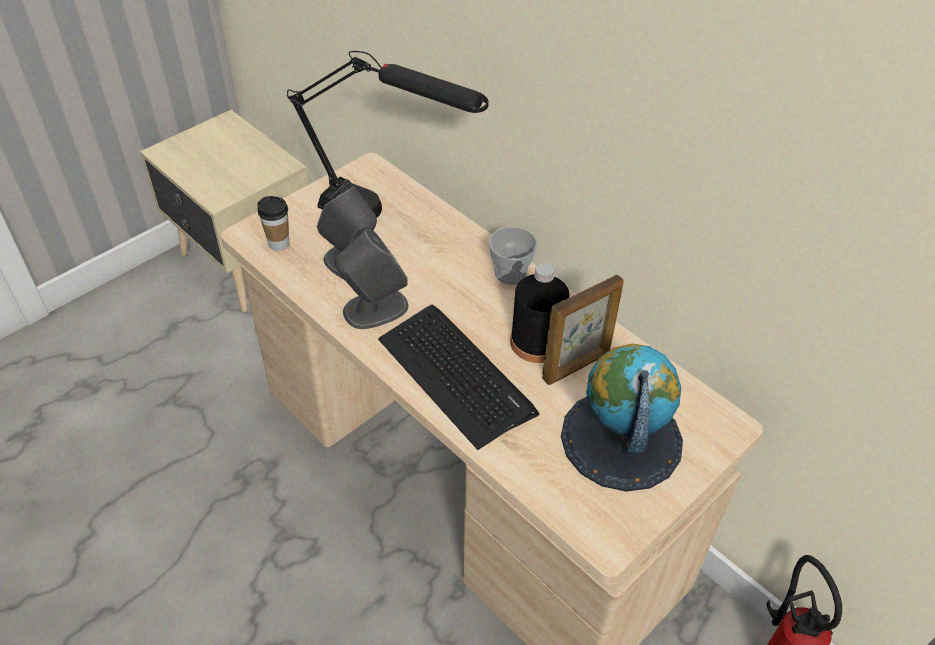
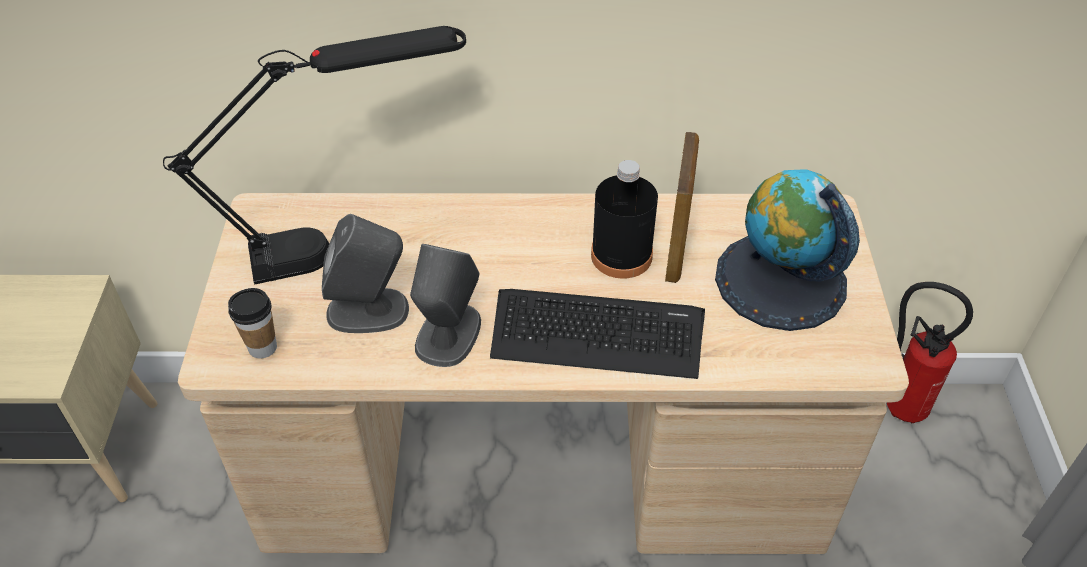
camera: 45 degrees left, 0 degrees up
cup [489,227,537,285] -> none

